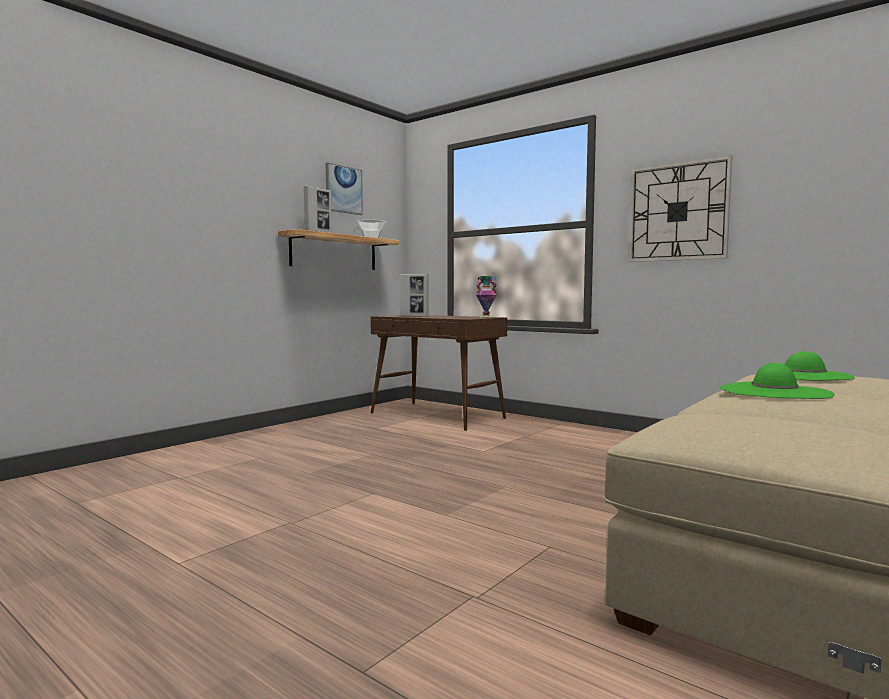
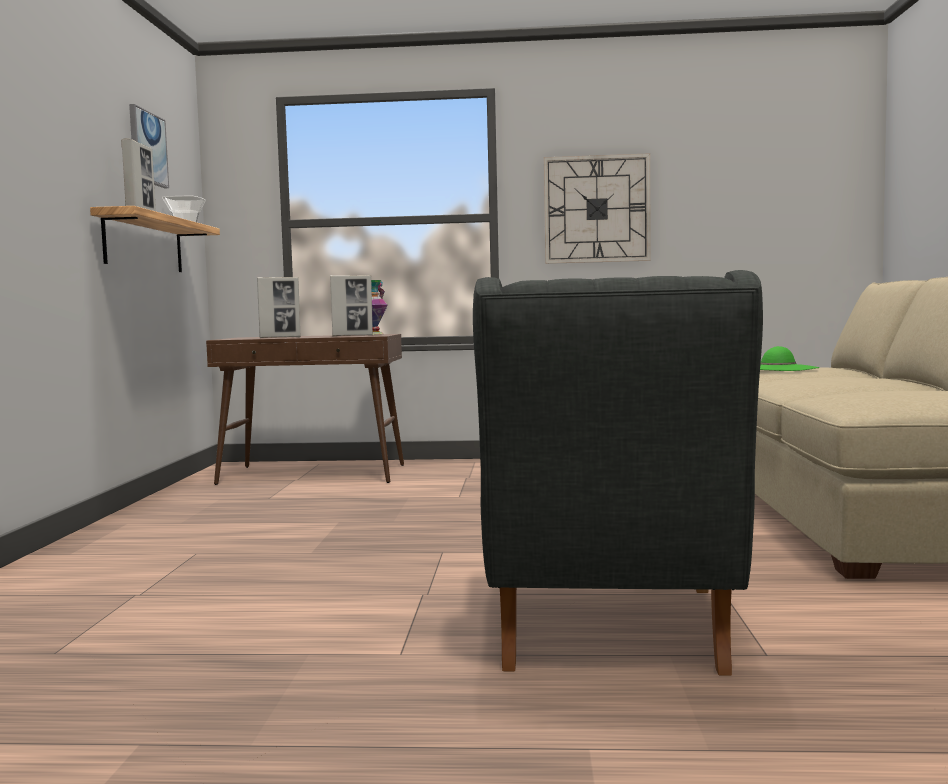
camera: 35 degrees left, 0 degrees up
green hat [720,363,835,399] -> none
none -> picture frame [330,275,373,336]
none -> grey armchair [473,270,763,676]

